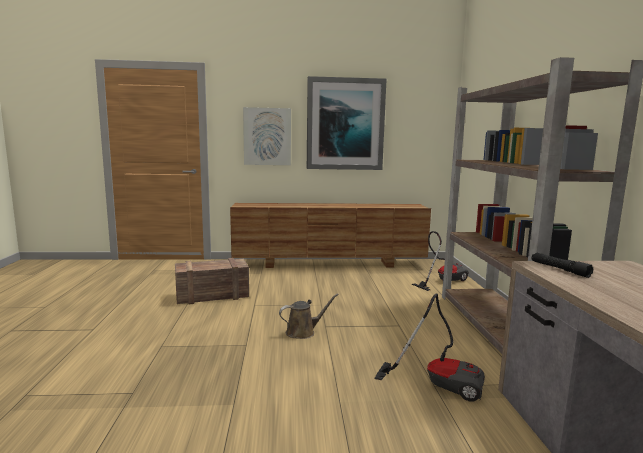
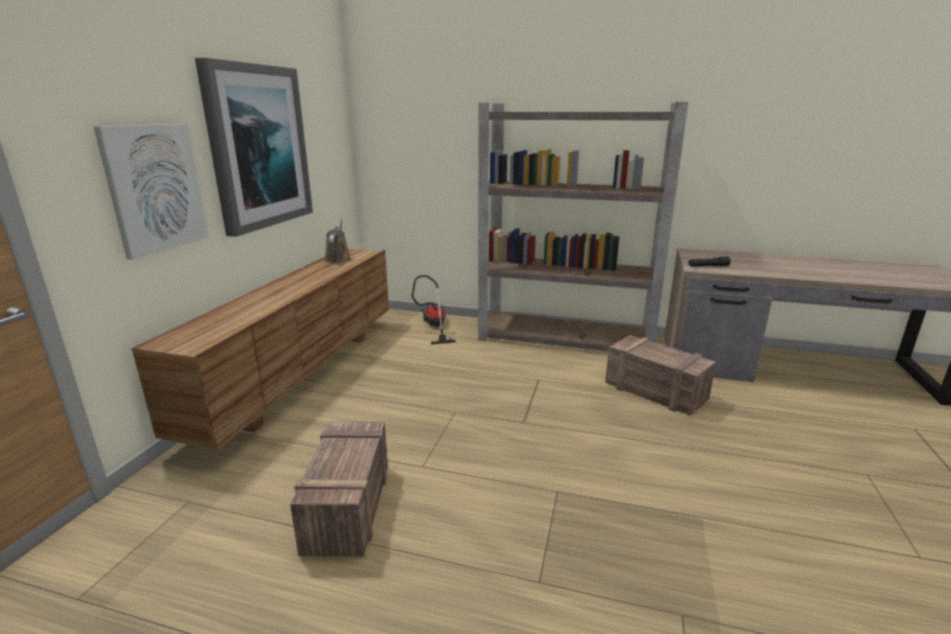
camera: 70 degrees left, 10 degrees up
brown watering can [279,293,339,339] -> brown watering can moved to [324,219,351,263]
vacuum cleaner [375,293,485,401] -> crate [605,335,716,416]

